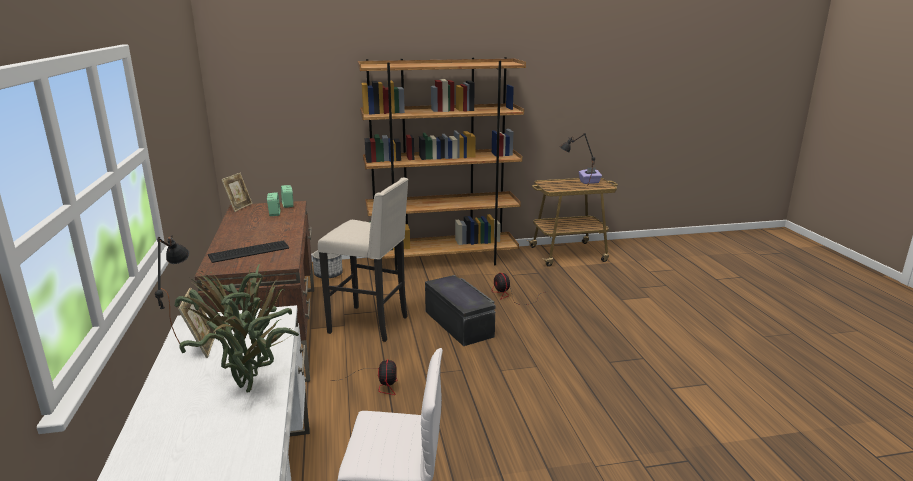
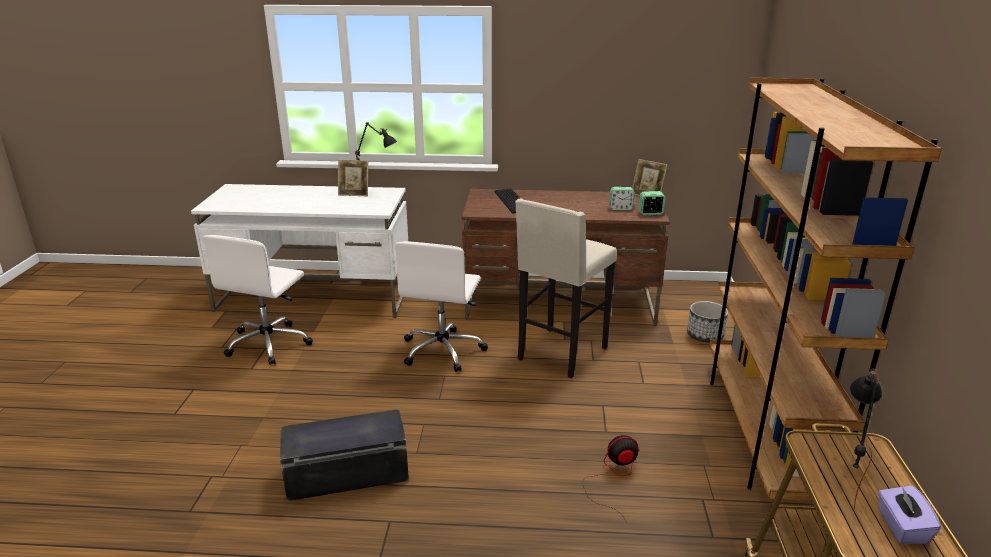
camera: 105 degrees right, 5 degrees up
potted plant [175,264,299,393] -> none
fan [330,359,397,395] -> white office chair [395,241,488,372]
black storage box [425,275,496,346] -> black storage box moved to [280,409,409,501]

